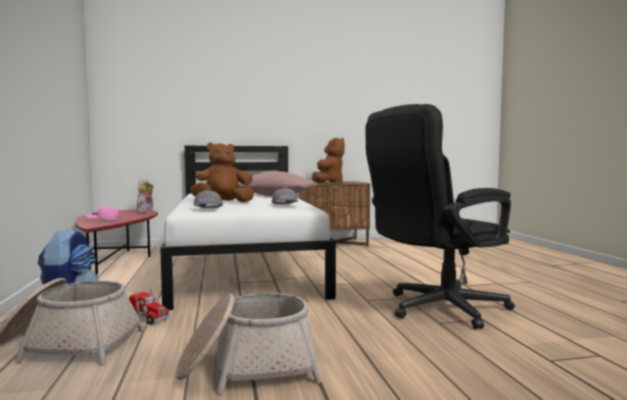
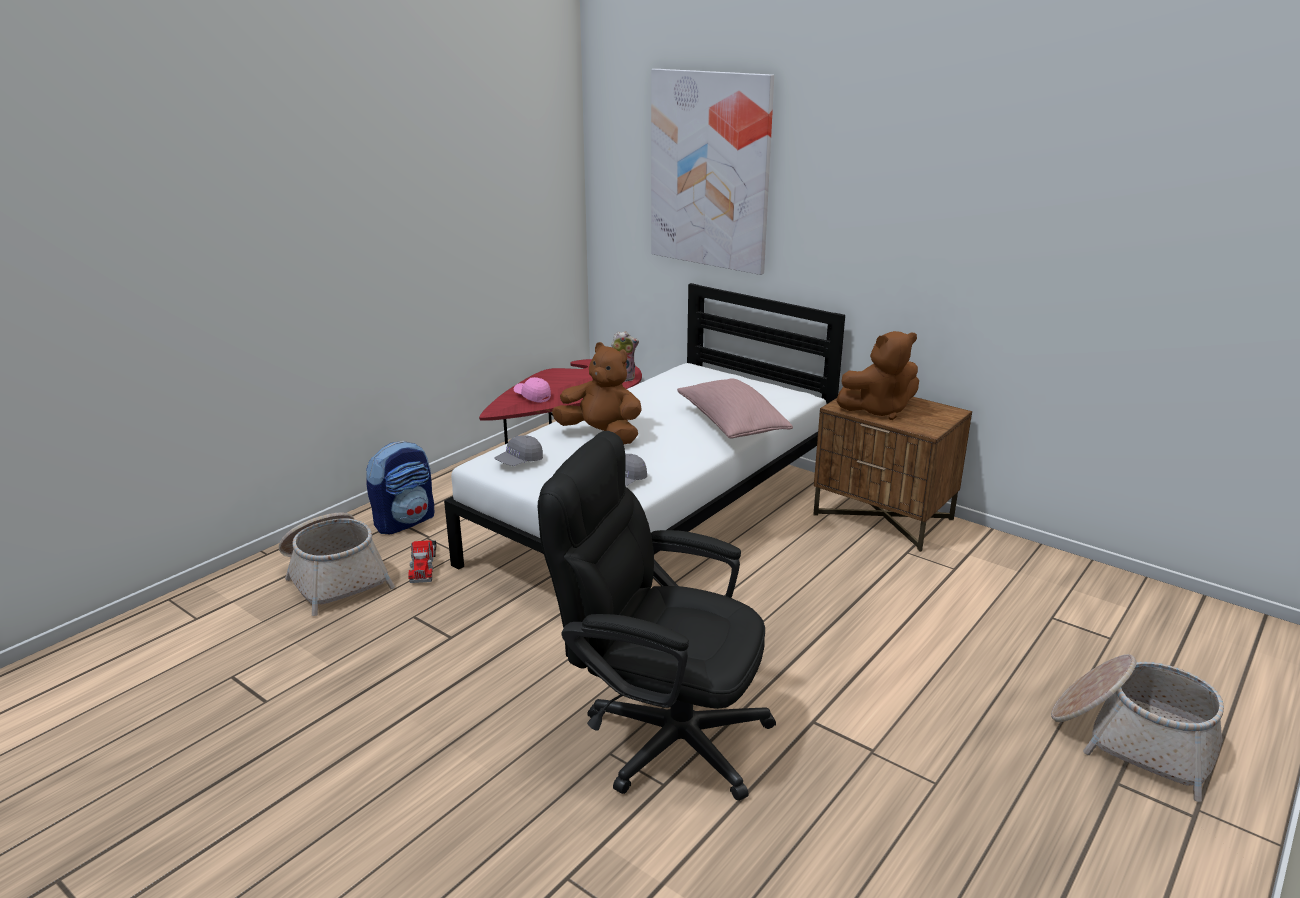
camera: 50 degrees right, 20 degrees up
basket [175,293,322,394] -> basket moved to [1051,654,1224,802]
none -> picture [651,69,774,275]

